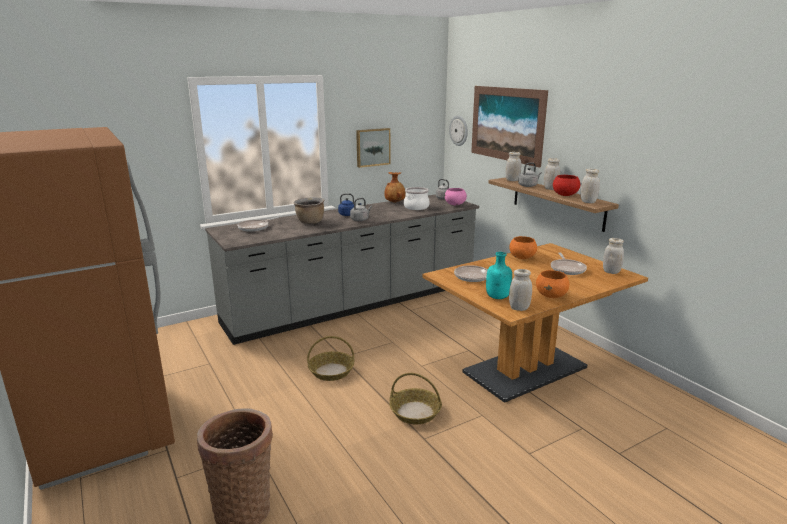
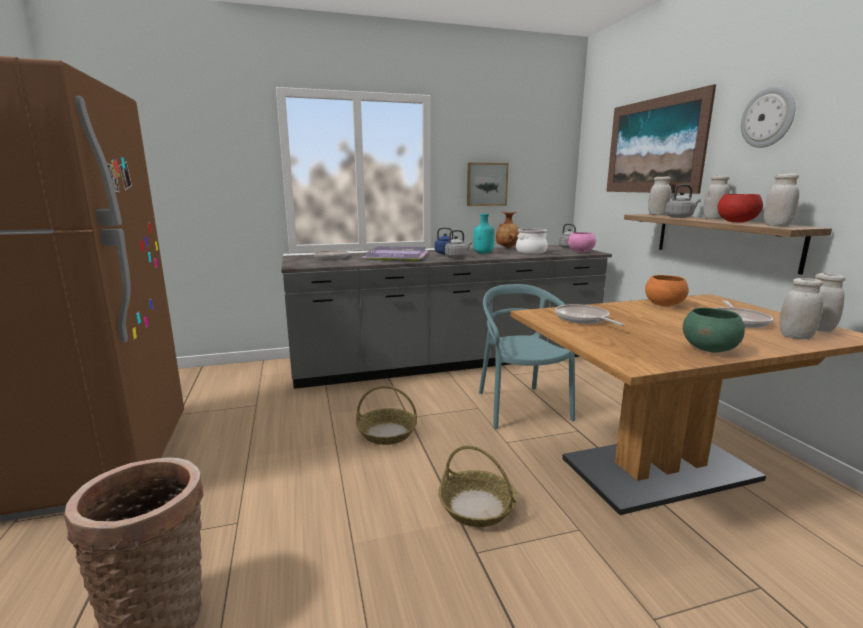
camera: 15 degrees right, 5 degrees down
brown cooking pot [294,197,324,224] -> purple tray [361,246,429,261]
wall clock [449,115,468,146] -> wall clock moved to [741,86,795,148]
turquoise bottle [486,252,512,299] -> turquoise bottle moved to [473,214,494,254]
white jar [509,269,532,311] -> white jar moved to [779,278,823,339]
orange bowl [536,270,569,298] -> green bowl [683,308,745,352]
none -> turquoise chair [479,284,575,429]

